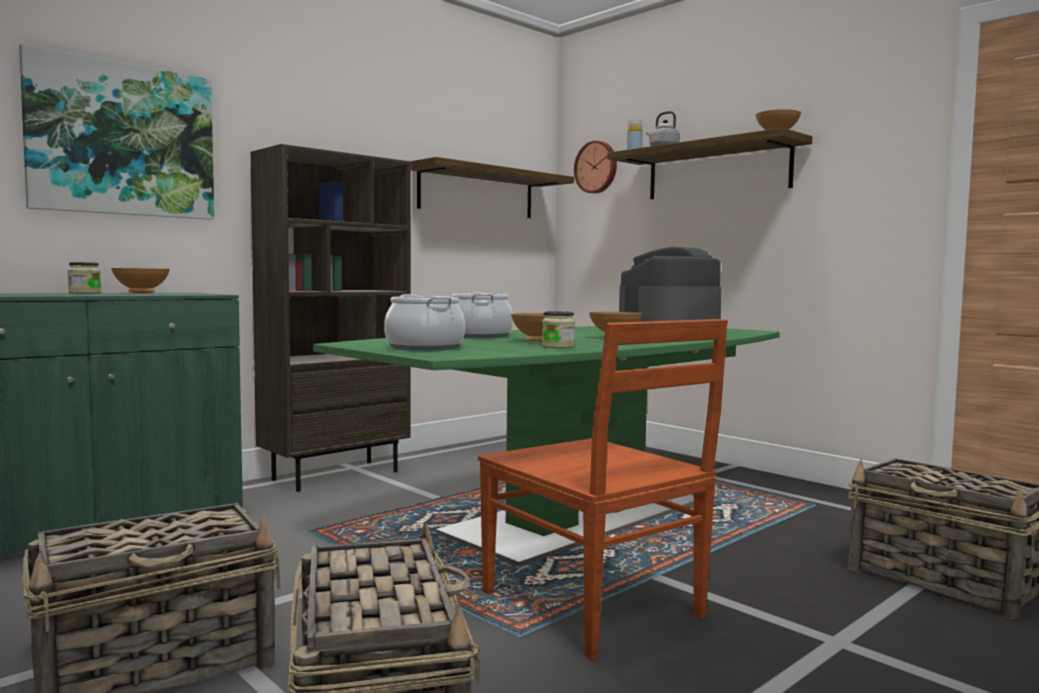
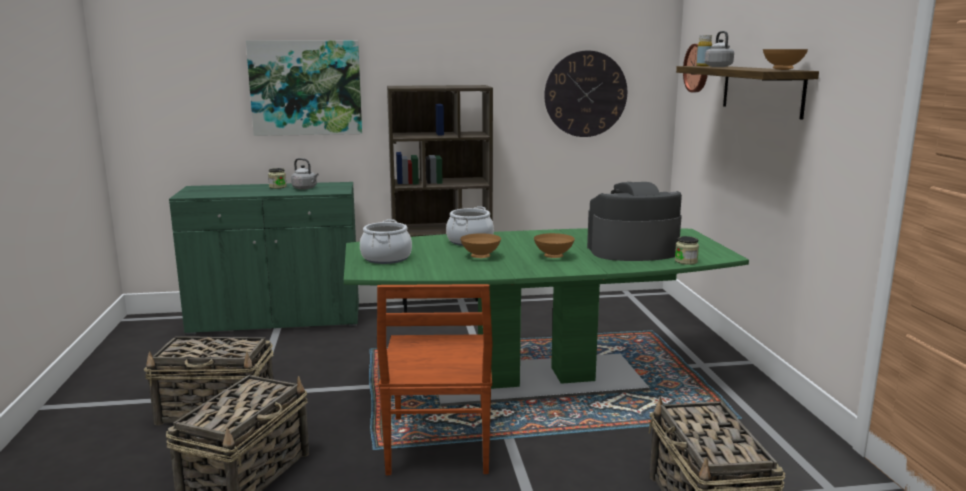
camera: 35 degrees right, 10 degrees up
brown bowl [111,268,170,294] -> grey kettle [291,158,318,190]
shelf [411,157,574,218] -> wall clock [544,51,627,137]
jar [542,311,575,349] -> jar moved to [675,236,699,265]

